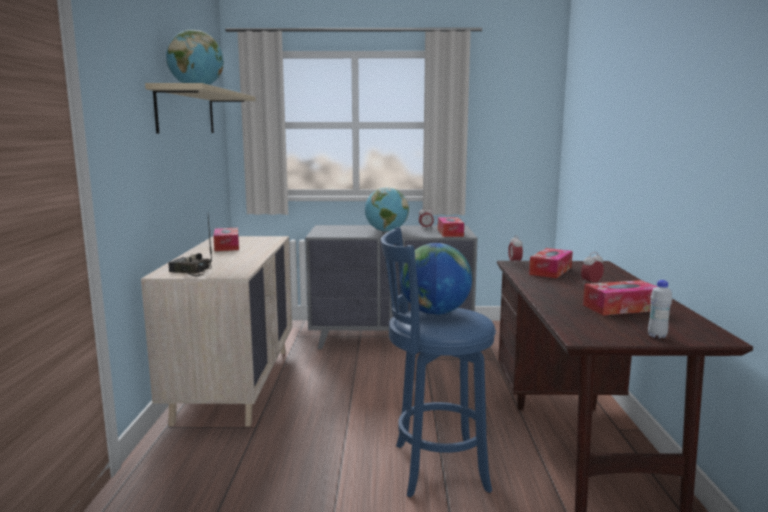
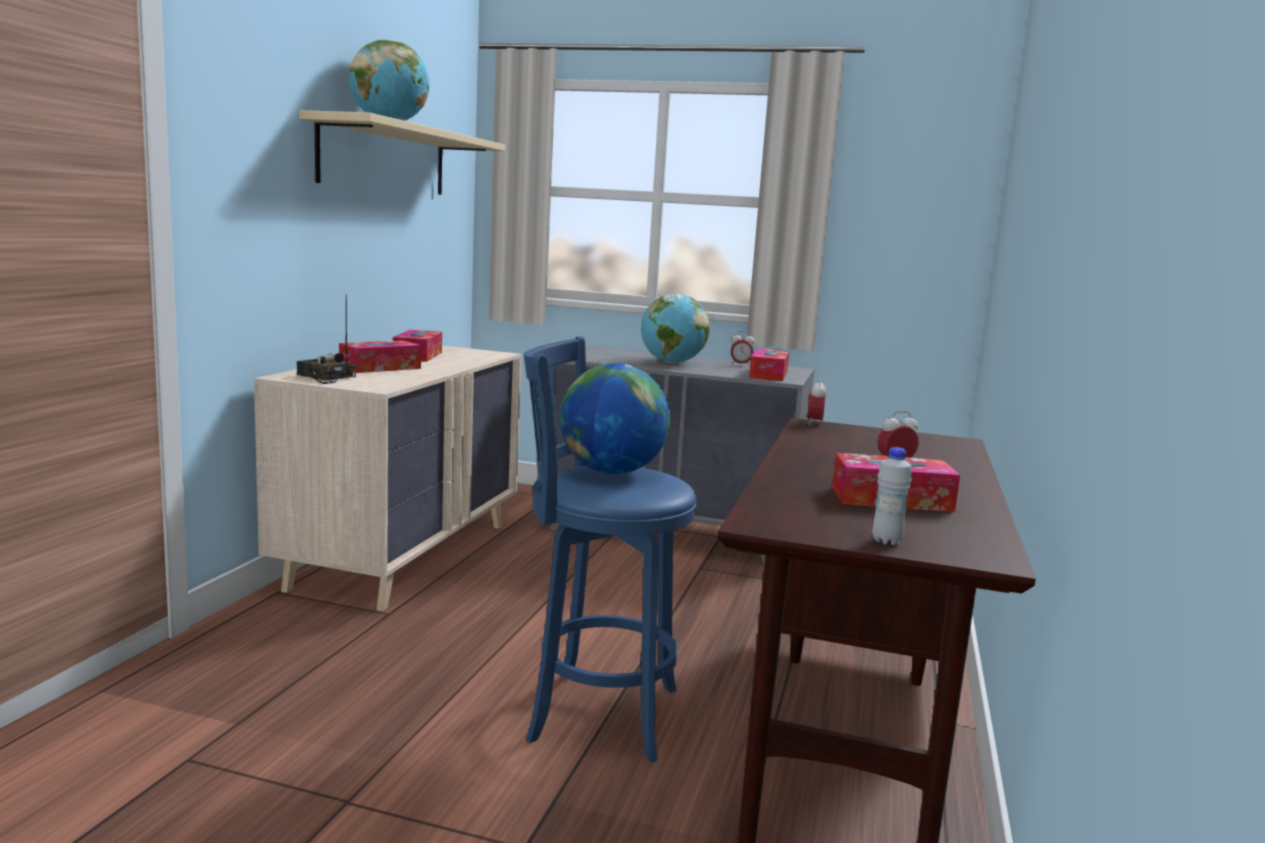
camera: 15 degrees right, 0 degrees up
tissue box [529,248,573,278] -> tissue box moved to [339,340,421,373]

